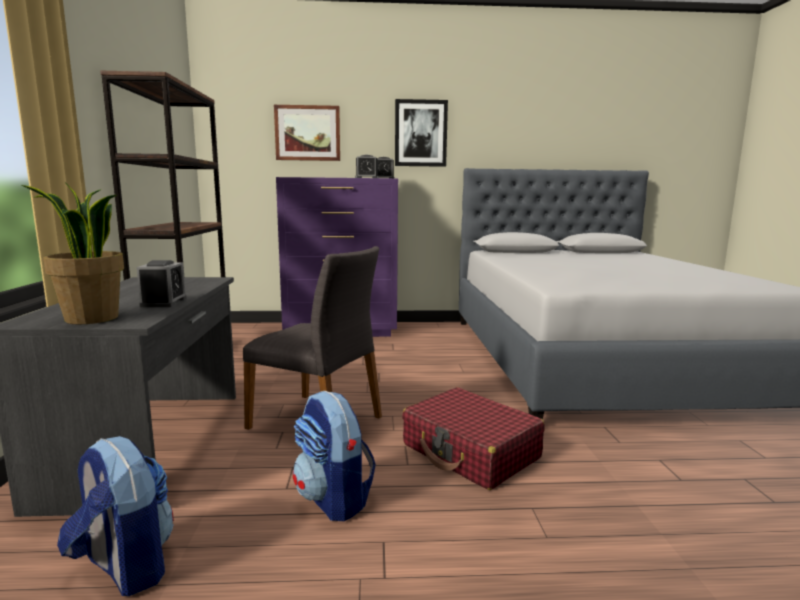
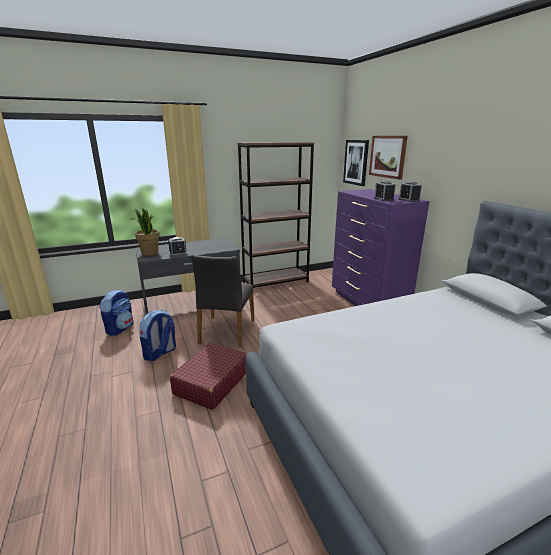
camera: 70 degrees right, 10 degrees up
picture [395,99,448,167] -> picture moved to [343,140,369,186]

